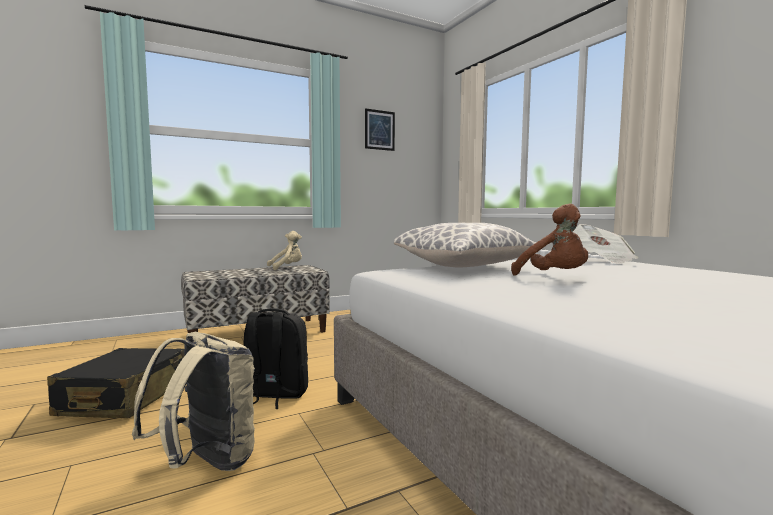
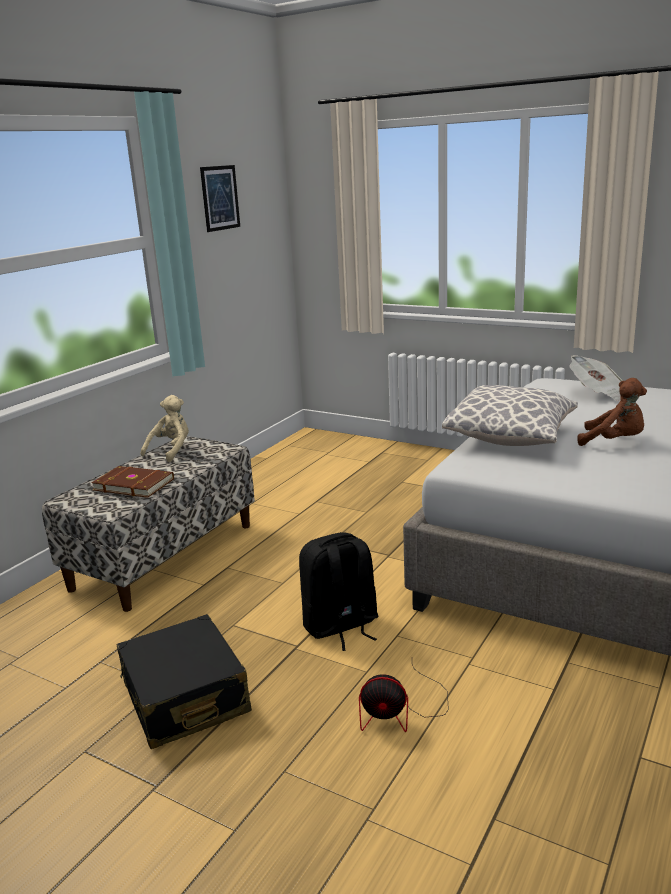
camera: 30 degrees left, 15 degrees up
beige backpack [132,332,255,471] -> fan [359,664,449,732]
none -> brown book [91,466,174,498]

